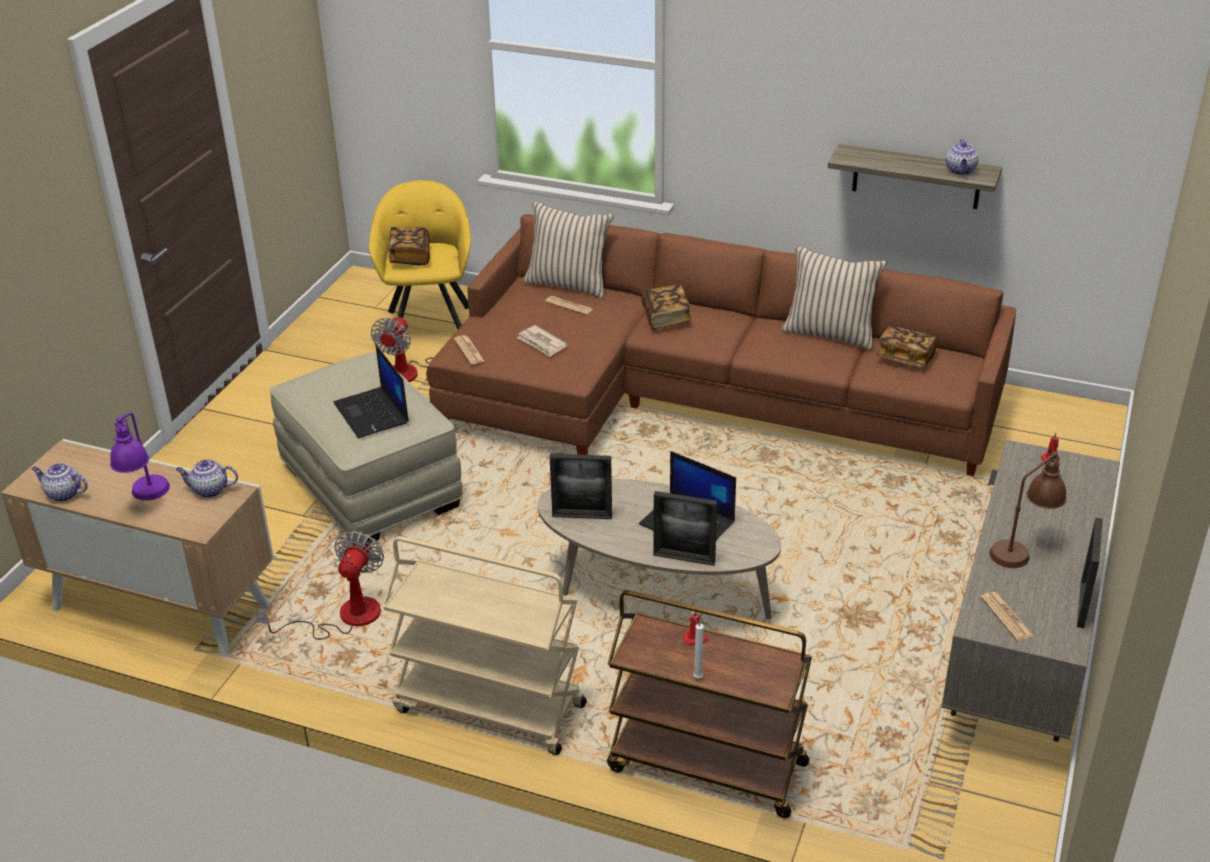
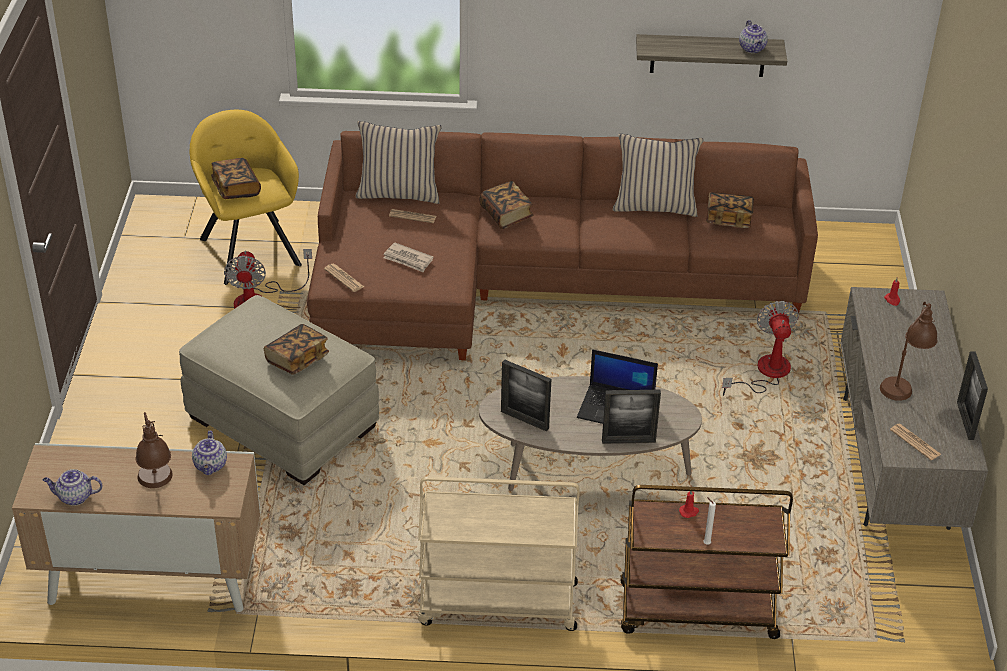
camera: 20 degrees left, 5 degrees up
purple table lamp [110,412,170,500] -> brown table lamp [136,412,173,488]
teapot [175,459,238,498] -> teapot turned 75 degrees counterclockwise [192,431,227,475]
fan [256,531,384,640] -> fan moved to [722,301,799,396]
laptop [334,345,409,438] -> book [264,324,329,375]
picture frame [550,454,612,519] -> picture frame turned 45 degrees clockwise [501,360,551,431]

